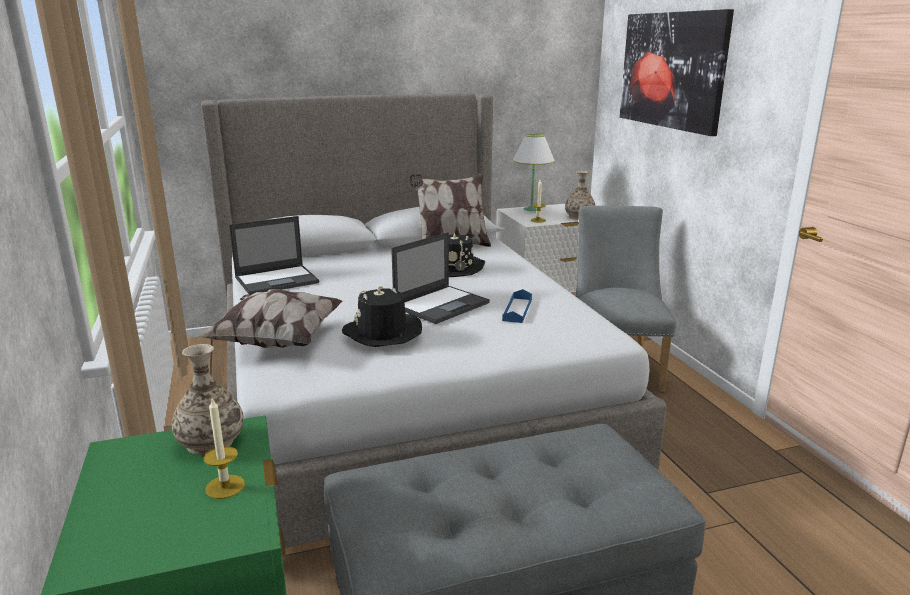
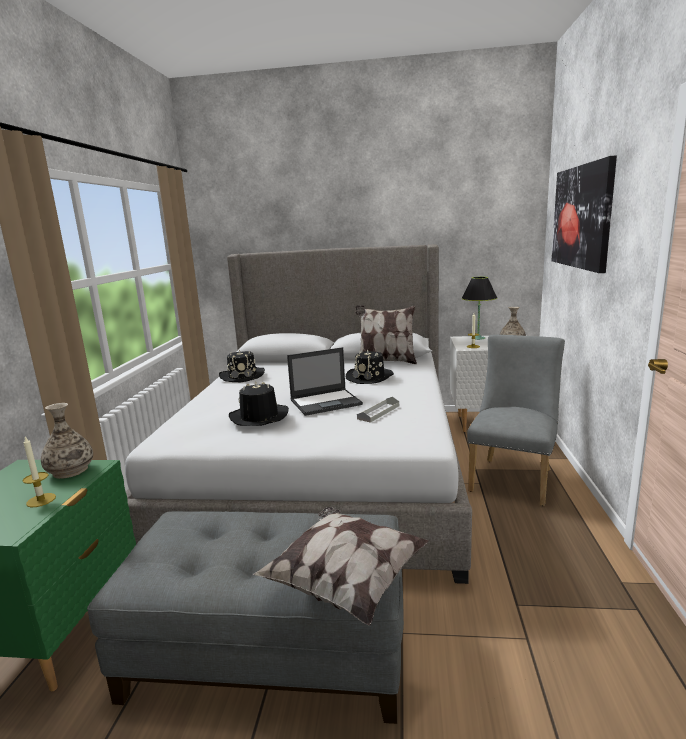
camera: 25 degrees right, 5 degrees down
pillow [198,289,343,348] -> pillow moved to [253,507,429,626]
laptop [229,216,319,294] -> black hat [219,349,265,382]
blue tray [502,289,532,323] -> grey tray [357,397,399,423]
white table lamp [513,134,555,211] -> black table lamp [462,277,497,340]

